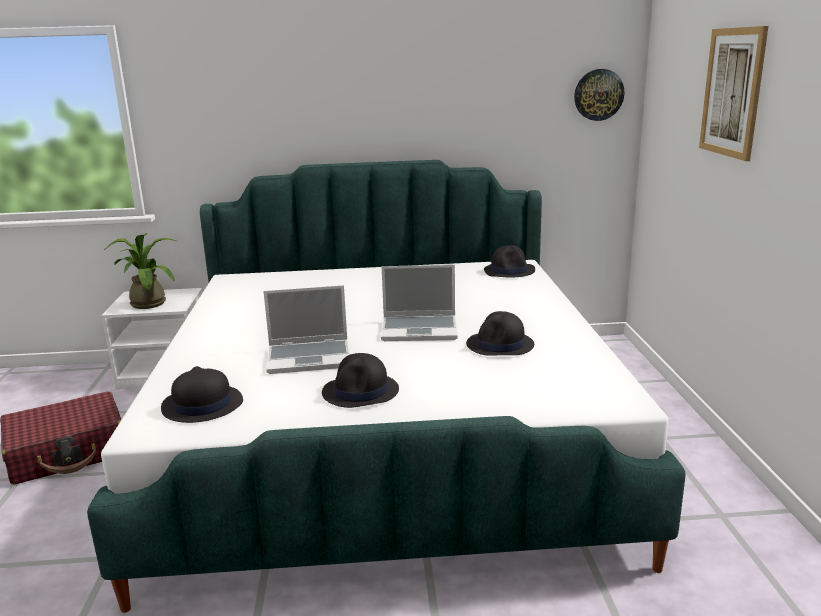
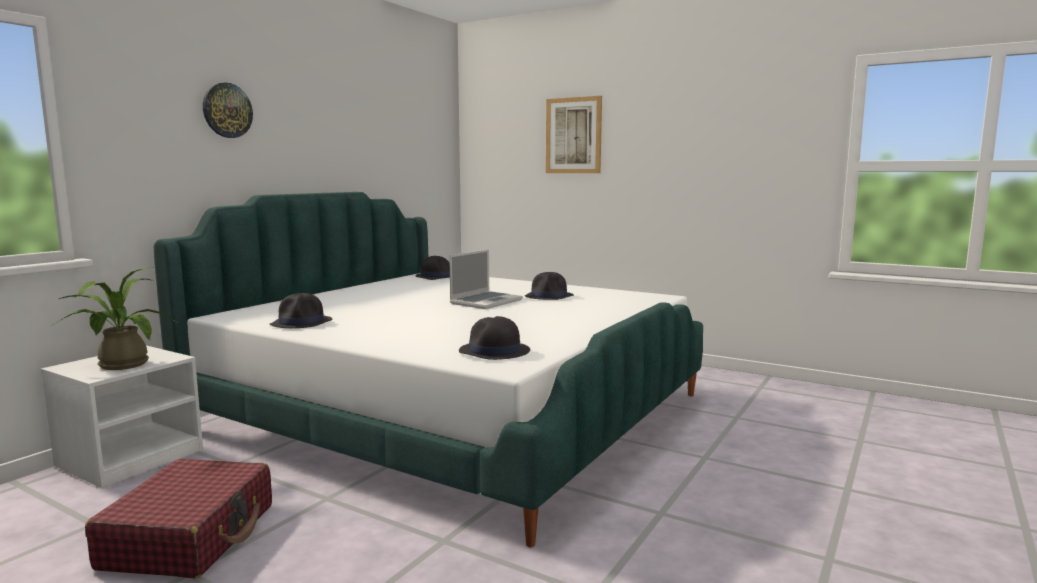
camera: 55 degrees left, 10 degrees down
laptop [263,285,350,374] -> none
black hat [322,353,399,408] -> black hat moved to [270,293,333,328]
wall clock [574,69,624,121] -> wall clock moved to [203,82,253,138]

